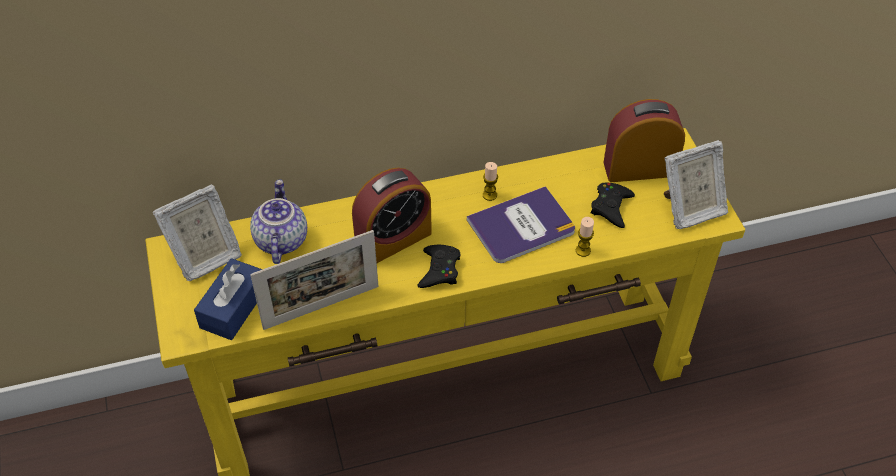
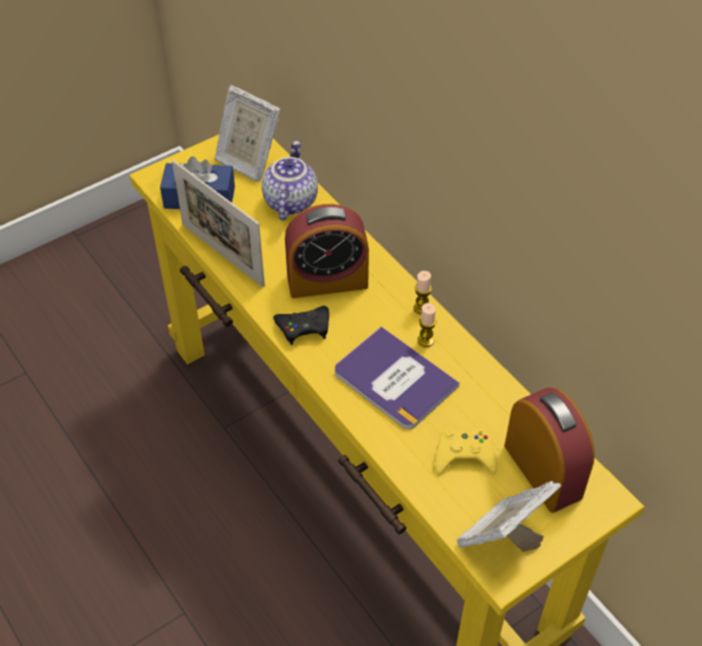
camera: 70 degrees right, 0 degrees up
teapot [250,179,307,264] -> teapot turned 60 degrees counterclockwise [262,141,318,220]
alarm clock [352,168,432,263] -> alarm clock turned 45 degrees counterclockwise [285,204,369,298]
candle [576,217,594,257] -> candle moved to [414,271,432,314]
black game controller [590,183,635,228] -> yellow game controller [435,428,497,475]
picture frame [664,140,728,229] -> picture frame turned 90 degrees clockwise [457,481,561,552]

